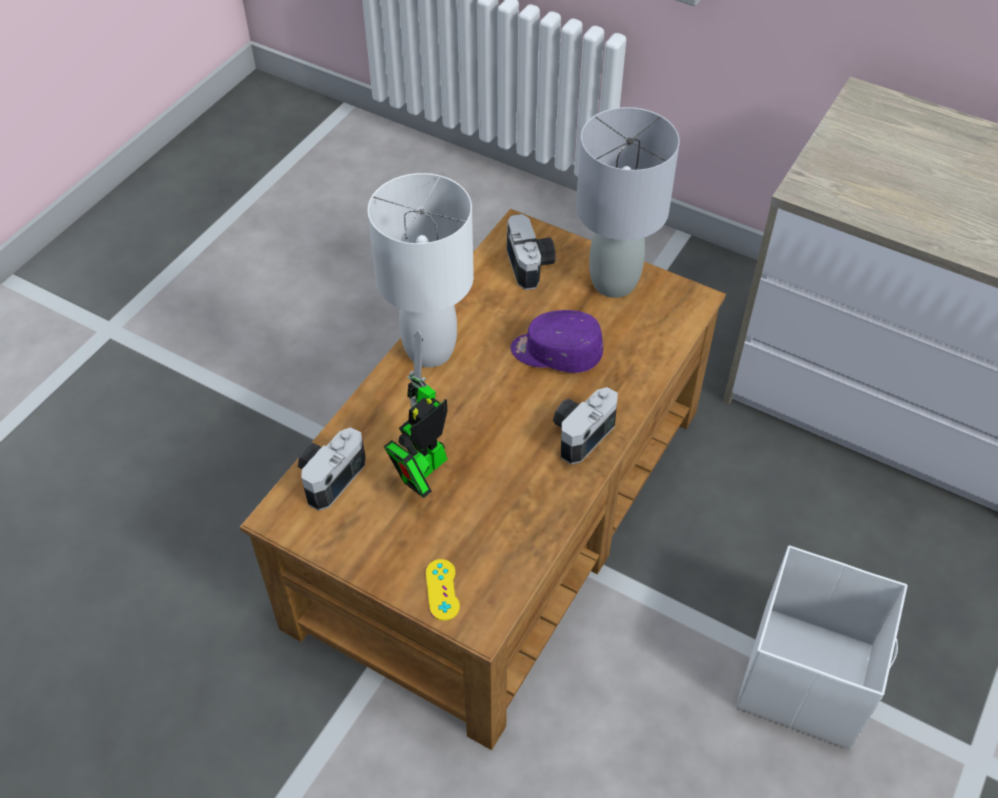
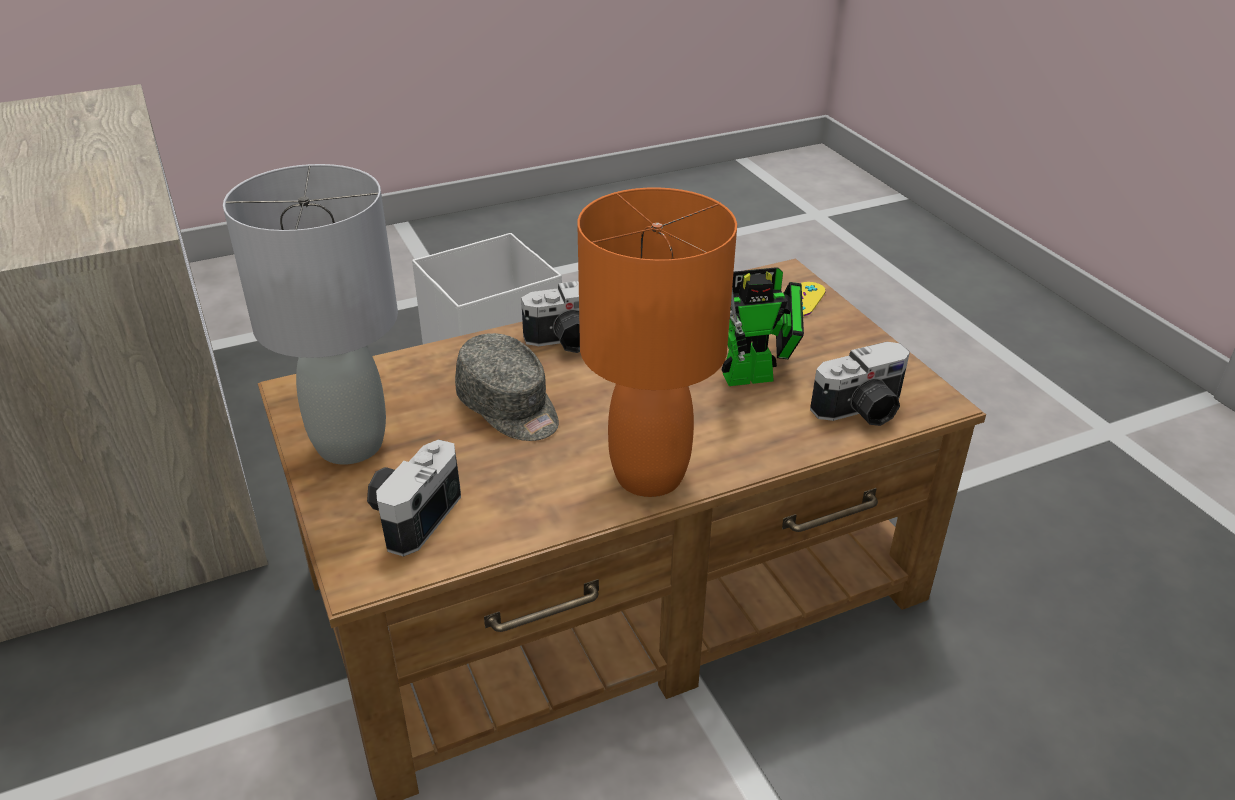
camera: 145 degrees left, 15 degrees down
white table lamp [367,173,474,367] -> orange table lamp [577,187,737,497]
purple cap [511,310,603,373] -> grey cap [455,333,559,441]

